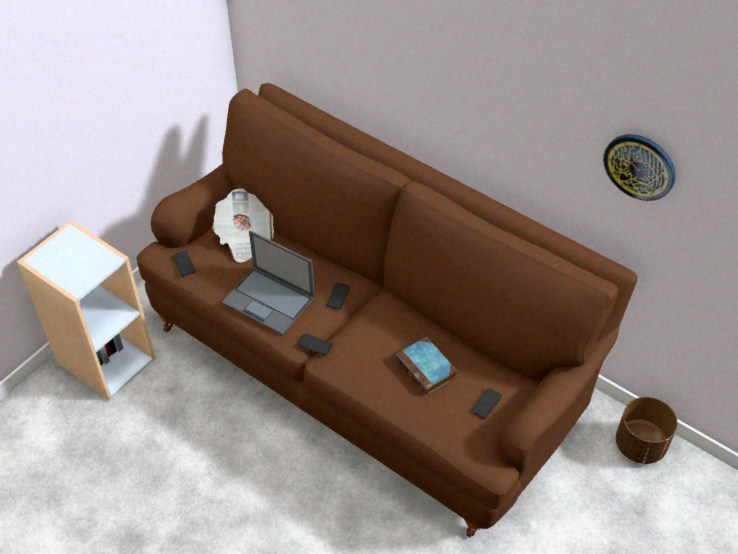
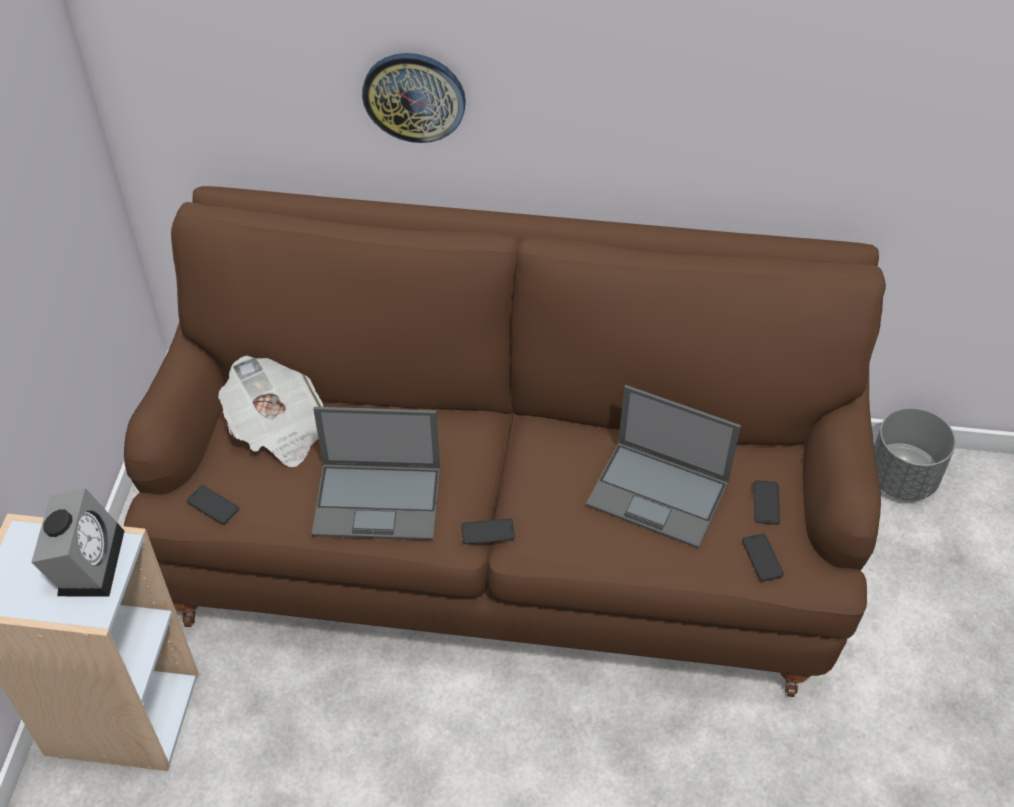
camera: 30 degrees left, 0 degrees up
phone [327,283,350,310] -> phone moved to [742,533,784,582]
book [395,337,457,395] -> laptop [586,385,741,548]
wall clock [603,134,676,201] -> wall clock moved to [362,53,466,143]
brown planter [616,397,677,464] -> grey planter [874,408,956,500]
none -> alarm clock [31,488,124,597]

